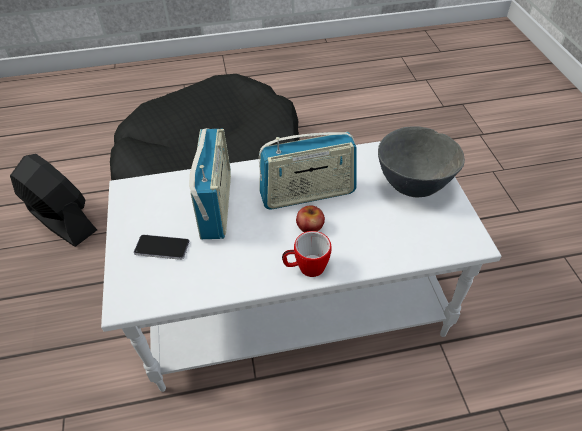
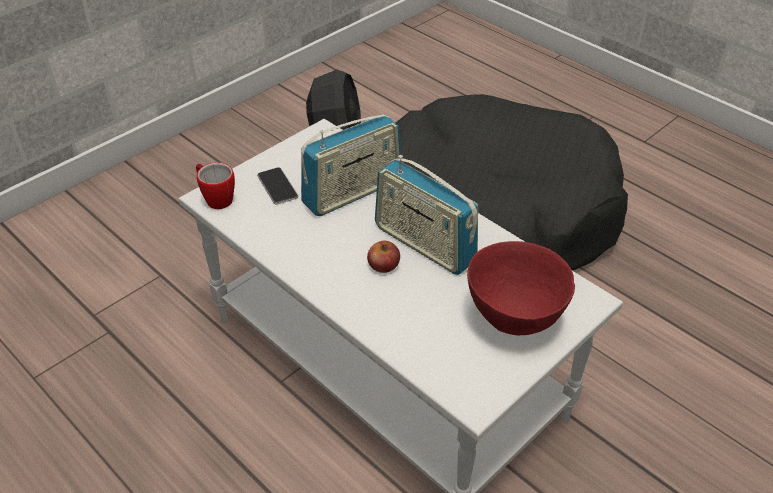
camera: 55 degrees right, 5 degrees down
mug [282,231,331,277] -> mug moved to [196,162,235,209]
grey bowl [378,126,465,197] -> red bowl [467,241,575,335]

